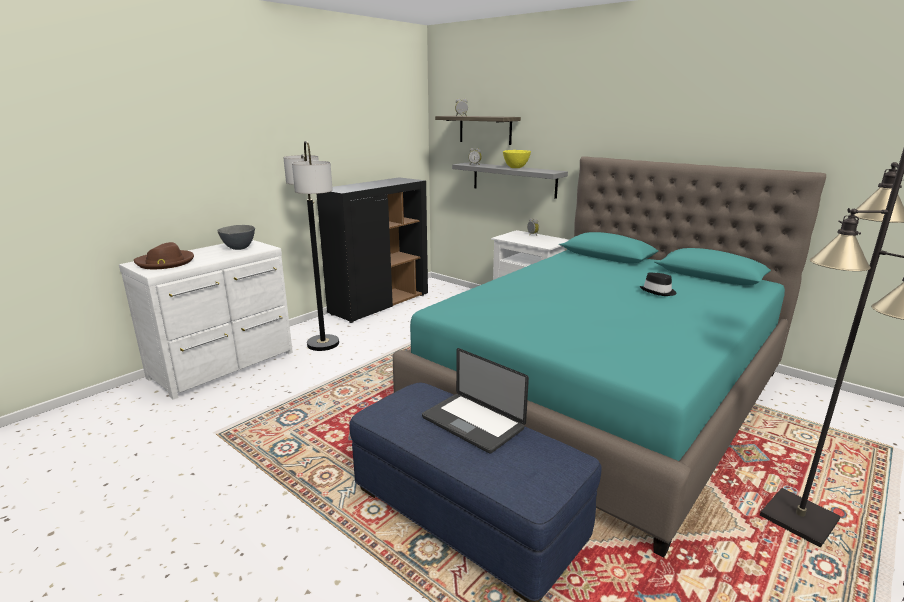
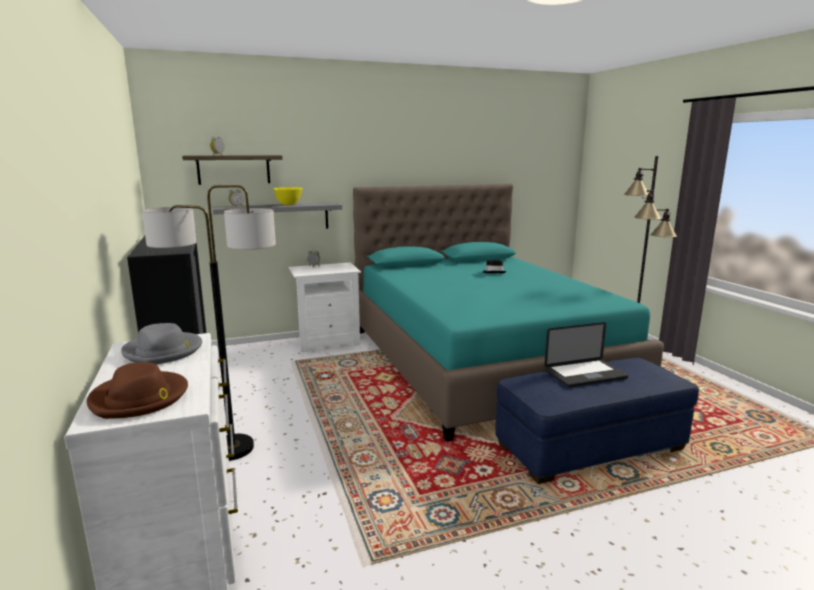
camera: 60 degrees left, 5 degrees down
grey bowl [217,225,255,250] -> grey hat [121,323,202,364]

